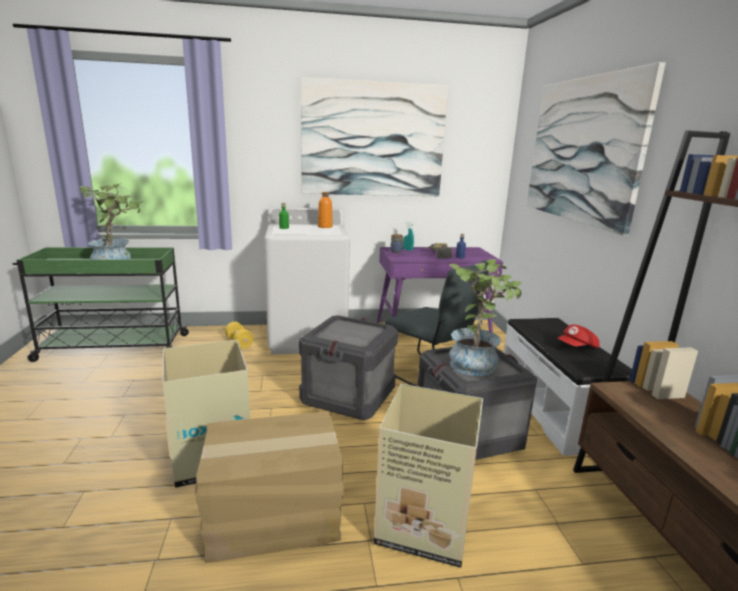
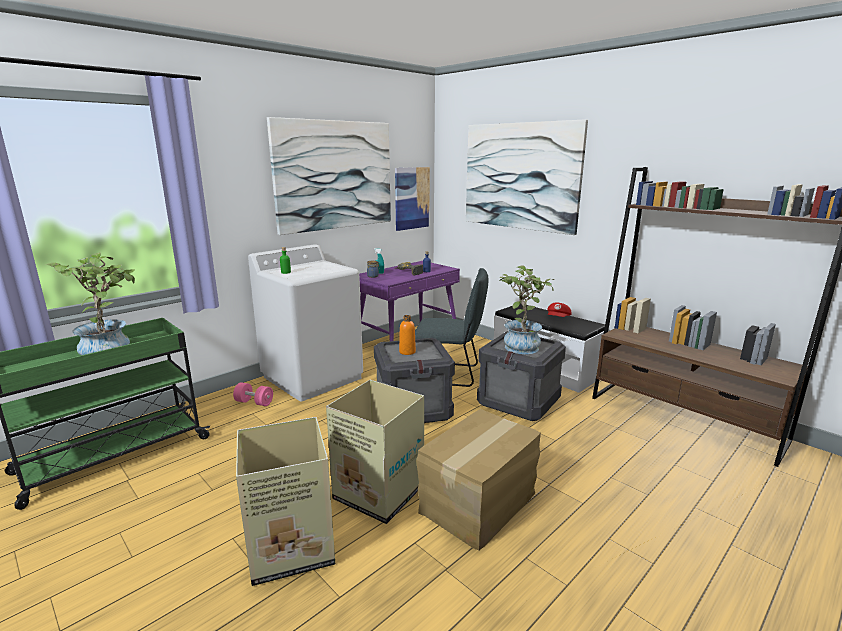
camera: 35 degrees left, 0 degrees up
yellow dumbbell [225,322,254,349] -> pink dumbbell [233,382,273,406]
orange bottle [318,192,333,228] -> orange bottle moved to [399,315,416,355]
cardboard box [374,384,483,568] -> cardboard box moved to [236,417,335,586]
none -> picture [395,167,430,231]

